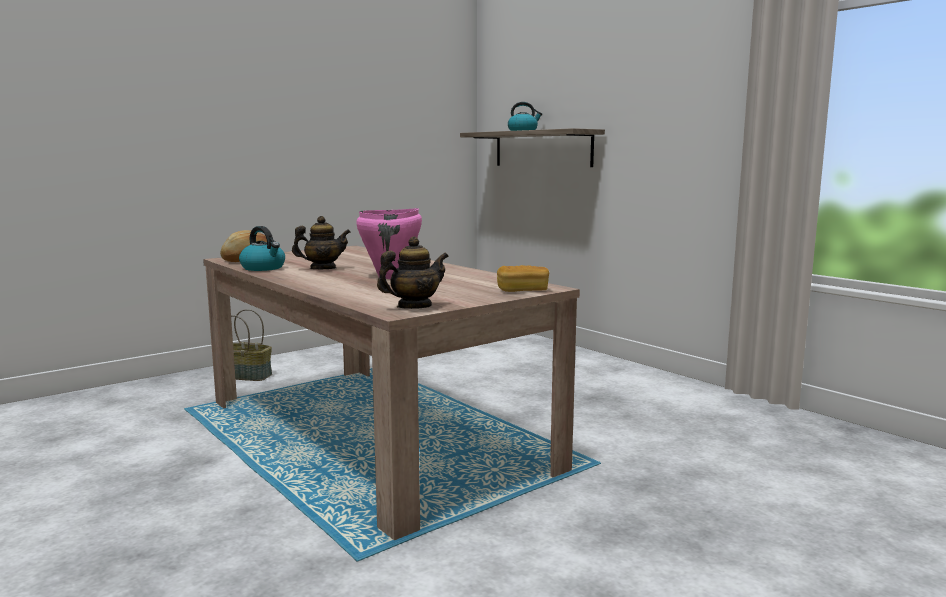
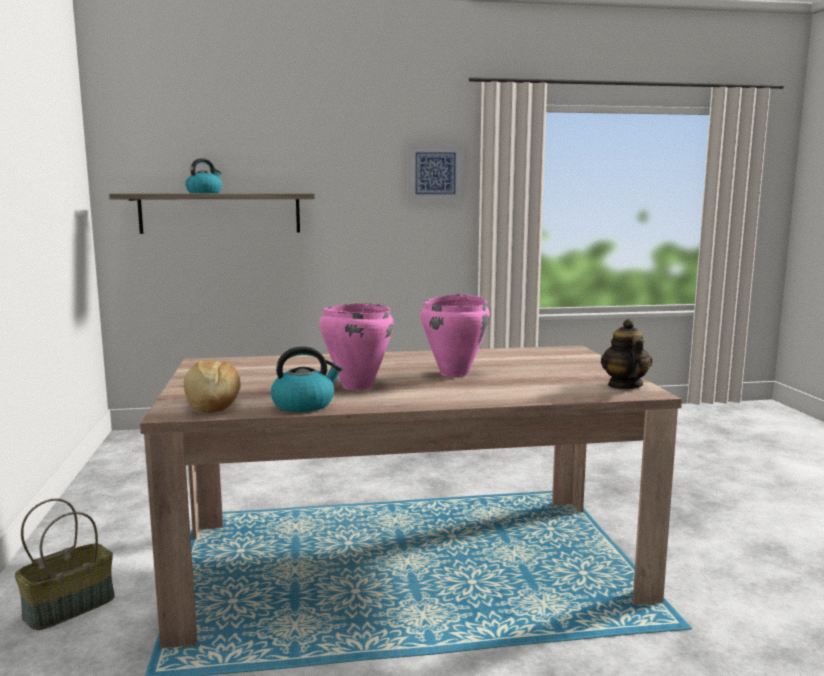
camera: 60 degrees left, 0 degrees up
teapot [292,216,351,269] -> pink cooking pot [319,303,394,390]
bread [497,265,549,292] -> none
none -> picture [407,144,463,202]

